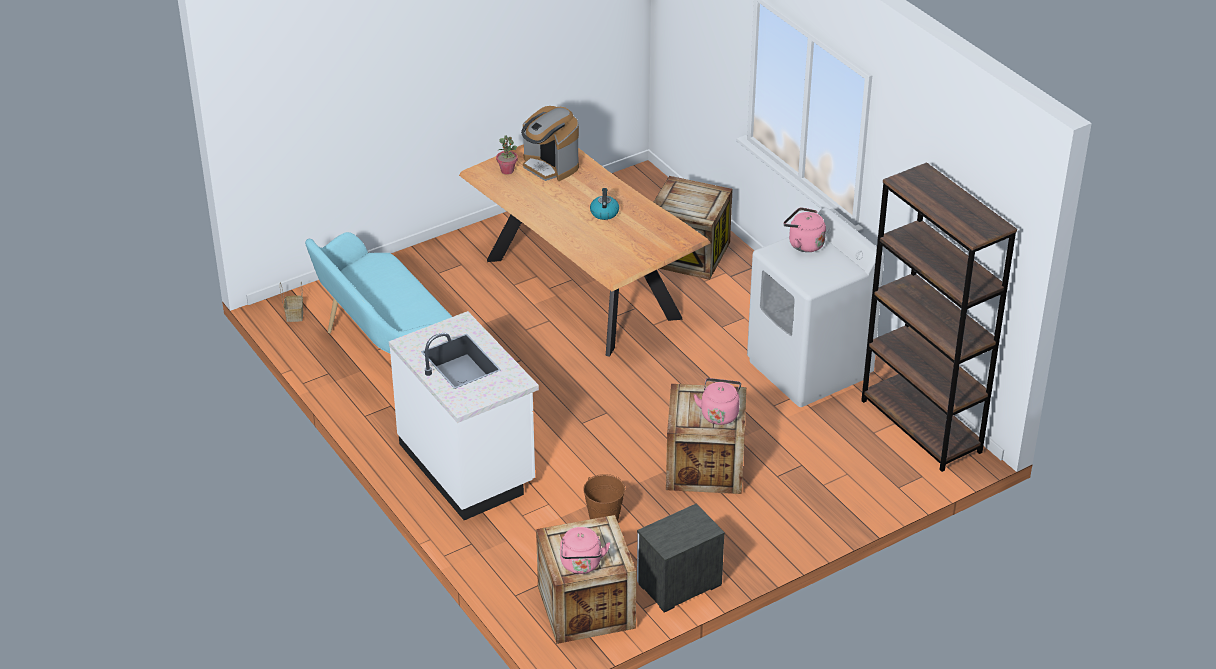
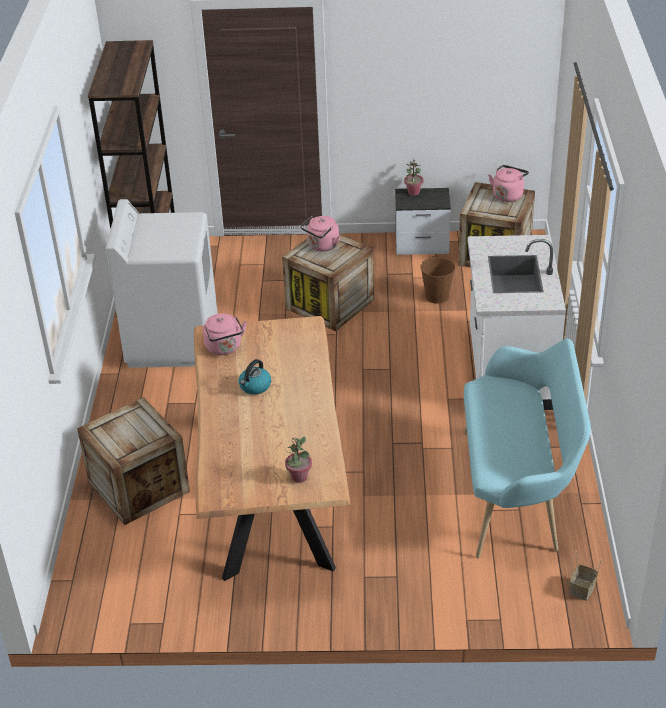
camera: 145 degrees left, 0 degrees up
coffee machine [521,106,579,181] -> none
pink kettle [783,207,826,252] -> pink kettle moved to [203,313,247,355]
none -> potted plant [404,159,424,196]

